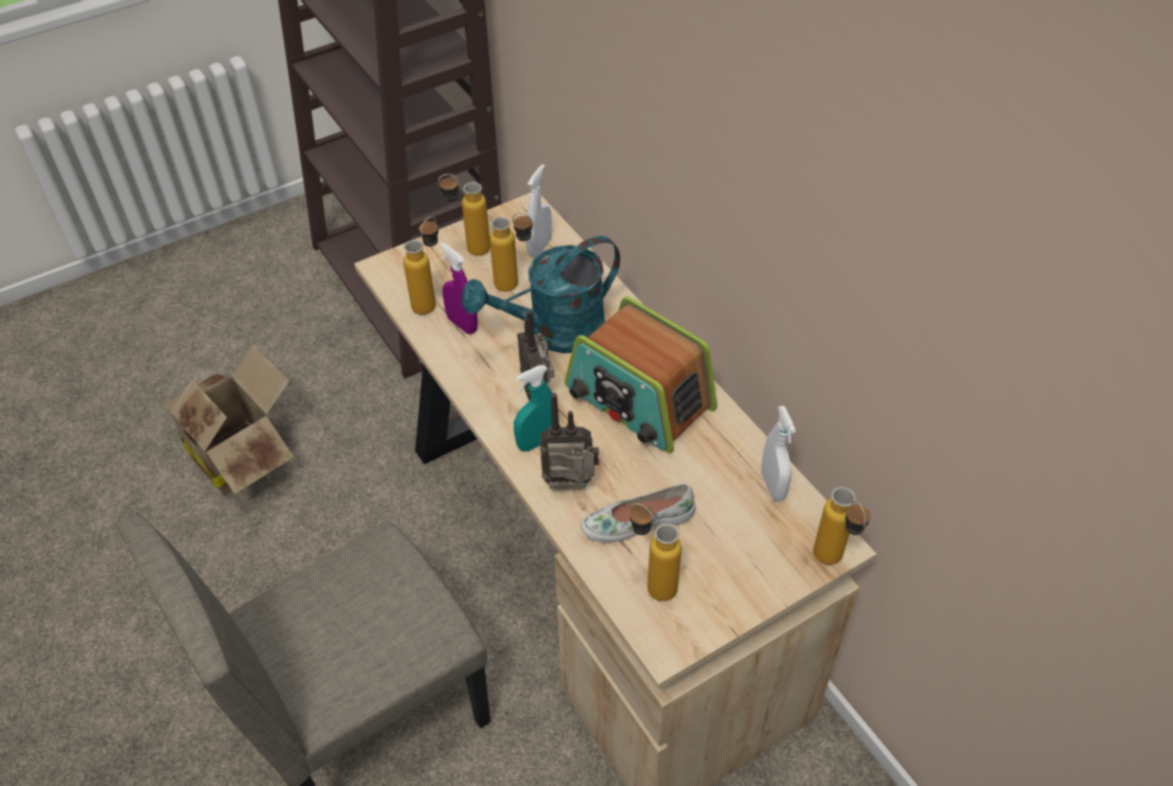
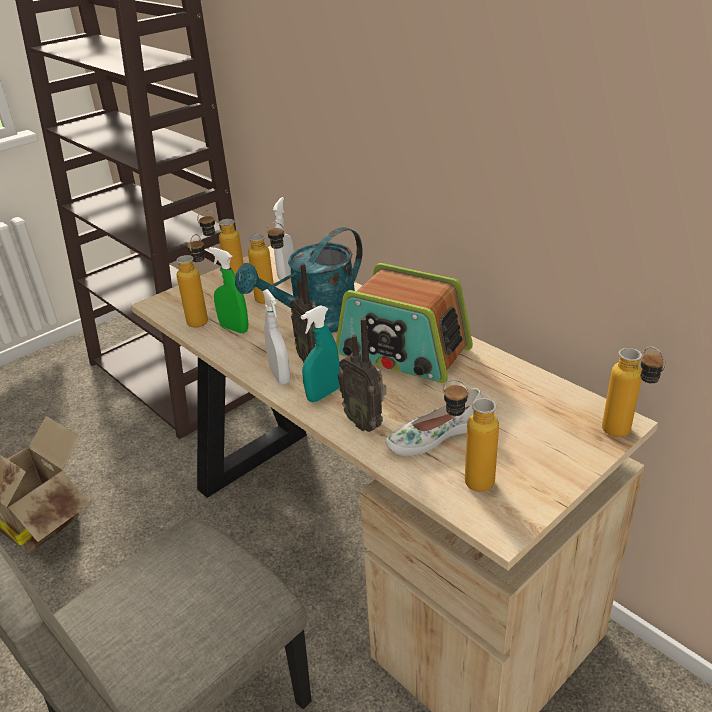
camera: 10 degrees left, 15 degrees down
purple spray bottle [440,242,478,334] -> green spray bottle [209,247,248,333]
radio [540,393,599,489] -> radio turned 120 degrees counterclockwise [337,317,386,432]
white spray bottle [761,406,796,501] -> white spray bottle moved to [263,289,290,384]

